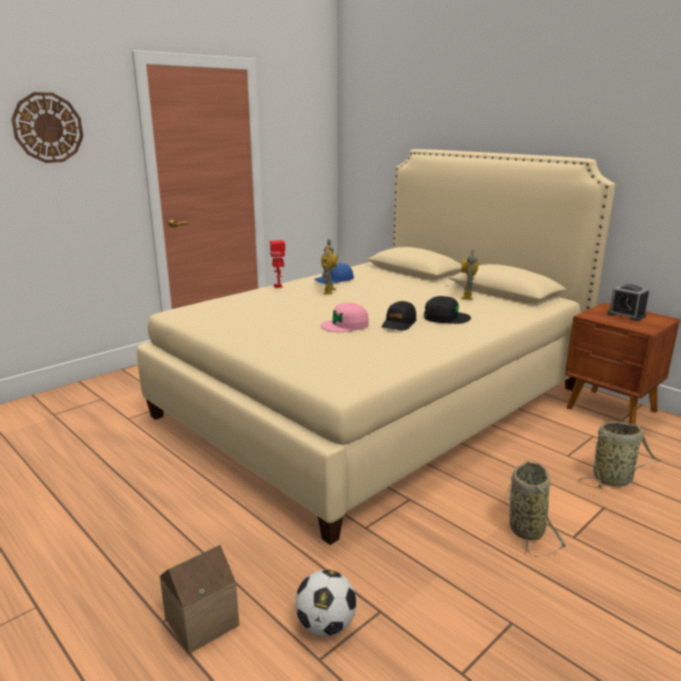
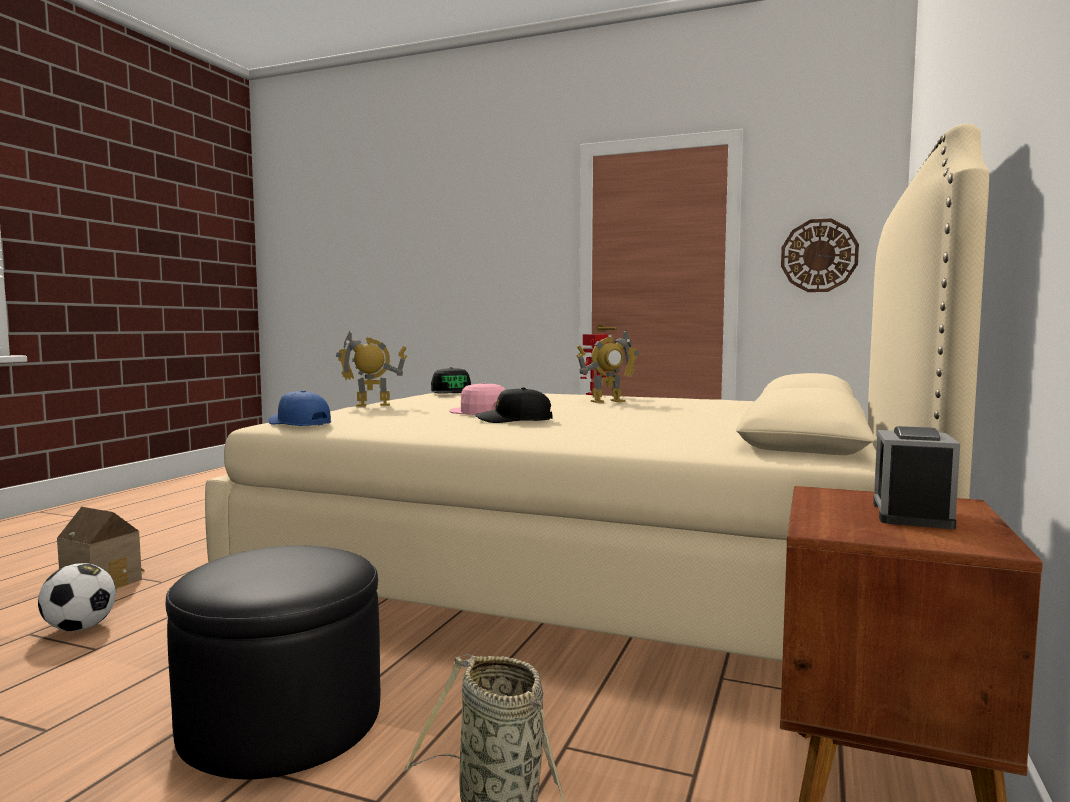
camera: 65 degrees right, 15 degrees down
wall clock [11,92,83,163] -> wall clock moved to [781,218,859,292]
blue cap [314,263,354,284] -> blue cap moved to [269,390,331,426]
black cap [424,296,471,324] -> black cap moved to [431,367,471,393]
toy robot [461,250,478,300] -> toy robot moved to [336,331,407,406]
basket [507,461,567,557] -> black ottoman [166,545,380,779]

